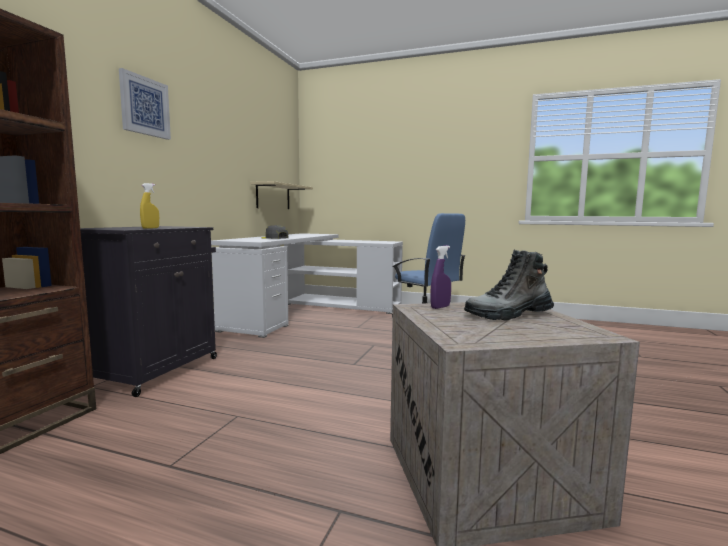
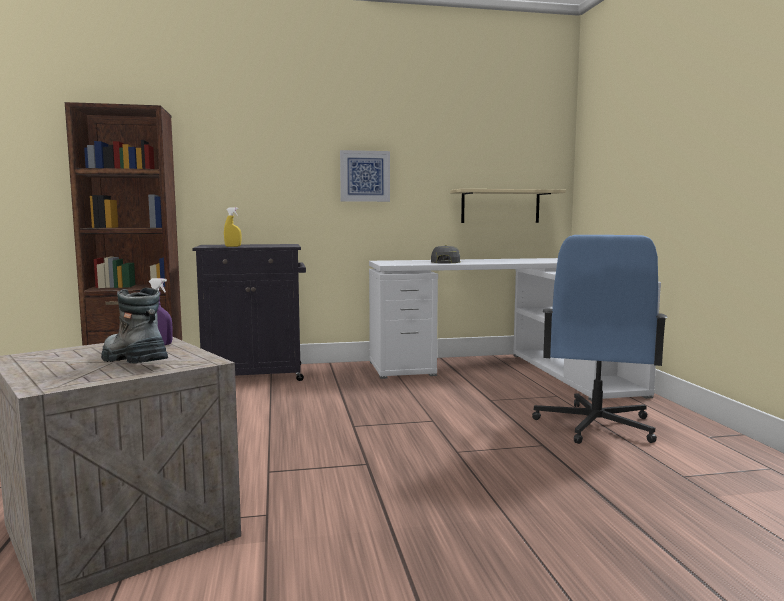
camera: 60 degrees right, 0 degrees up
picture [119,68,171,140] -> picture moved to [340,150,390,202]

